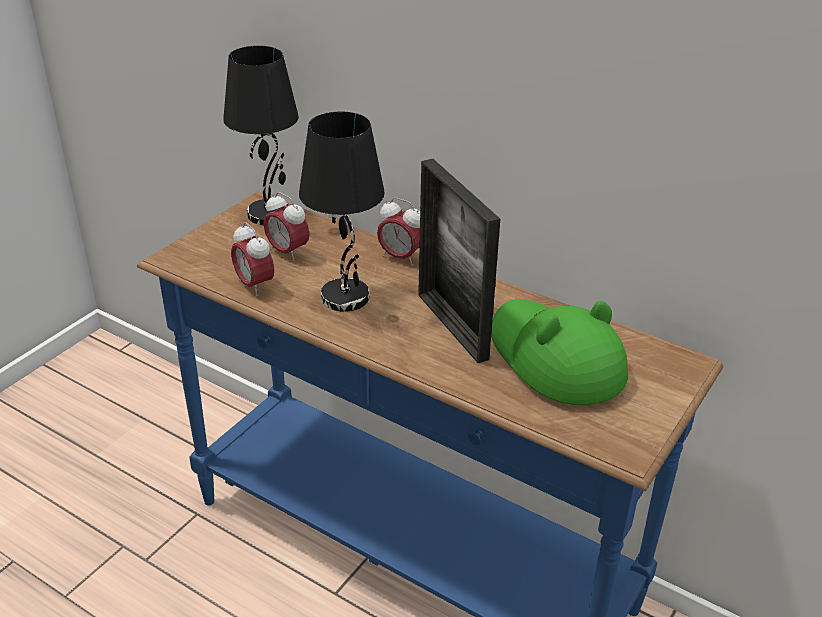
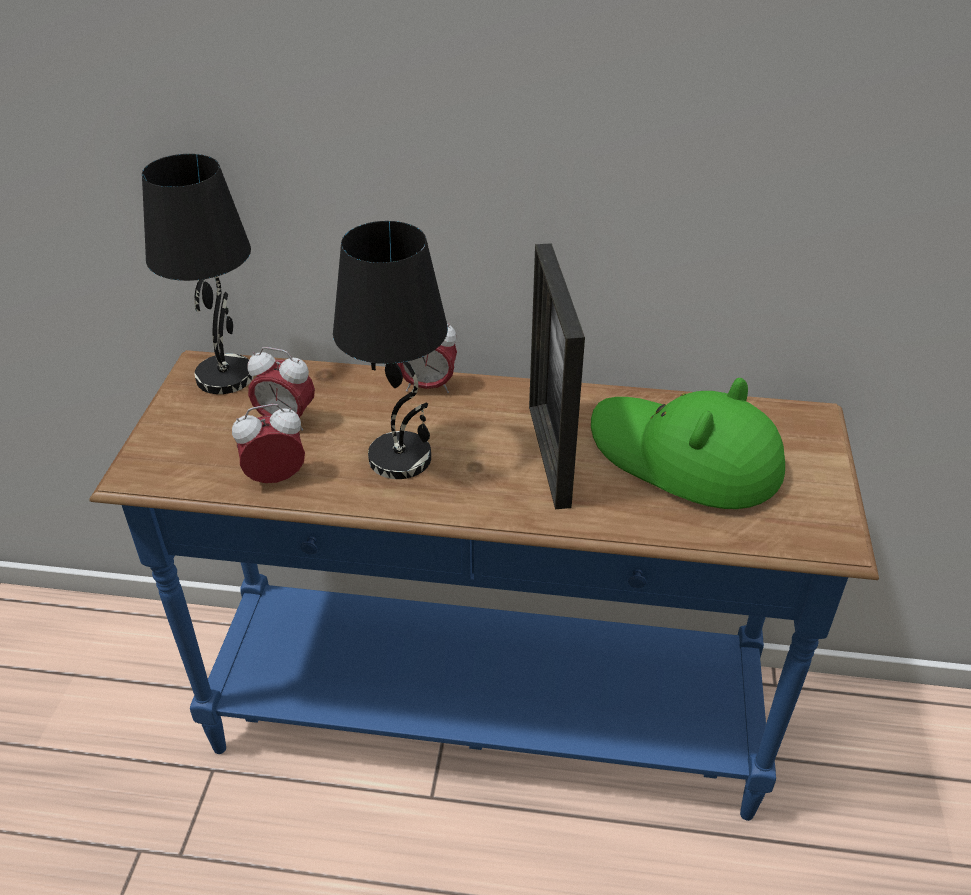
camera: 25 degrees left, 5 degrees up
alarm clock [231,222,274,296] -> alarm clock turned 135 degrees clockwise [232,404,305,483]
picture frame [418,159,500,363] -> picture frame turned 45 degrees clockwise [529,243,585,509]

